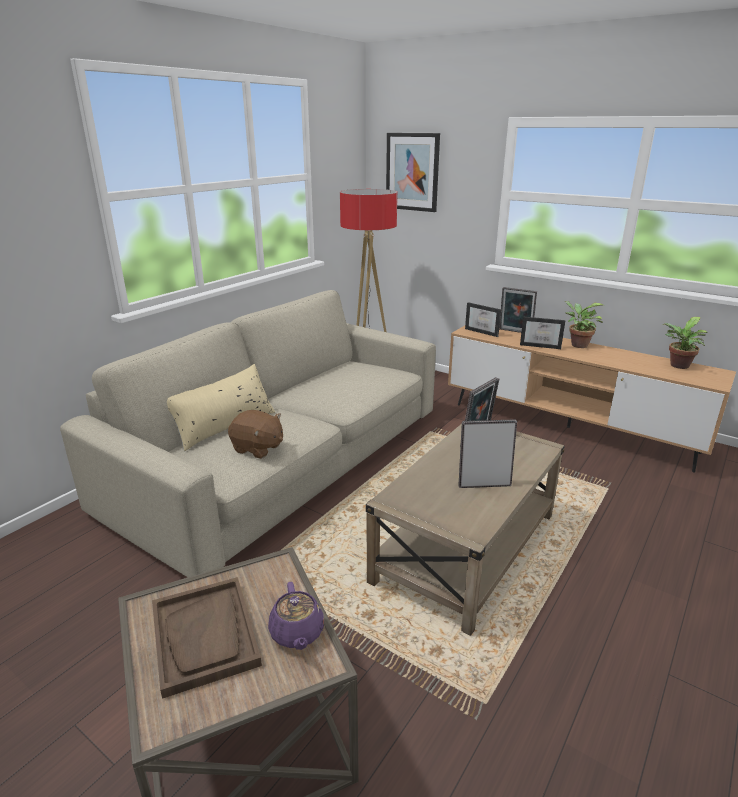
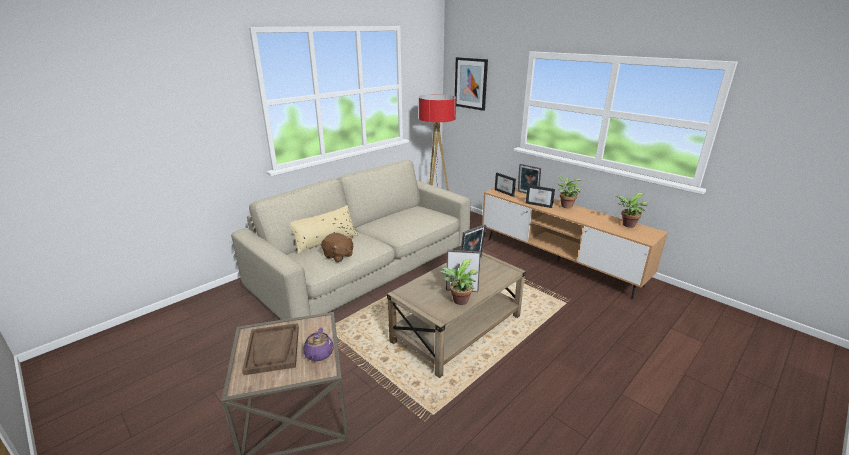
camera: 10 degrees right, 0 degrees up
none -> potted plant [440,259,478,305]

